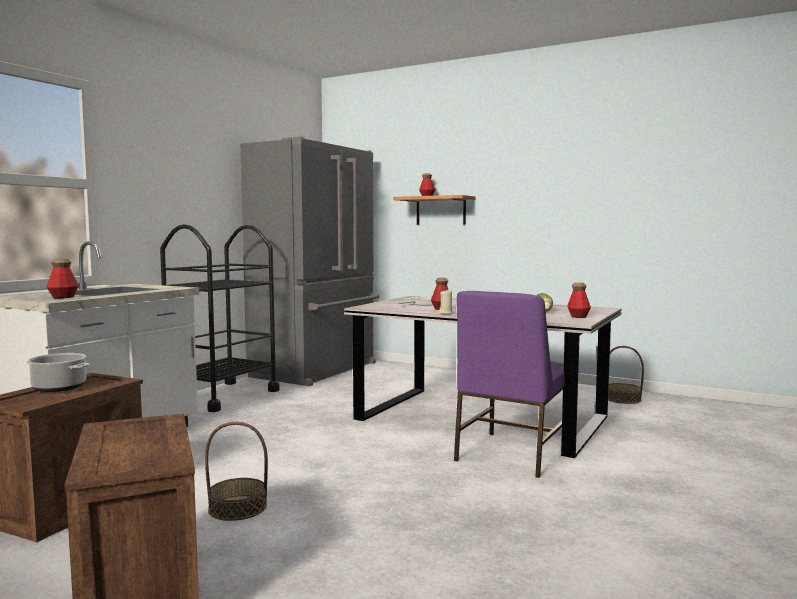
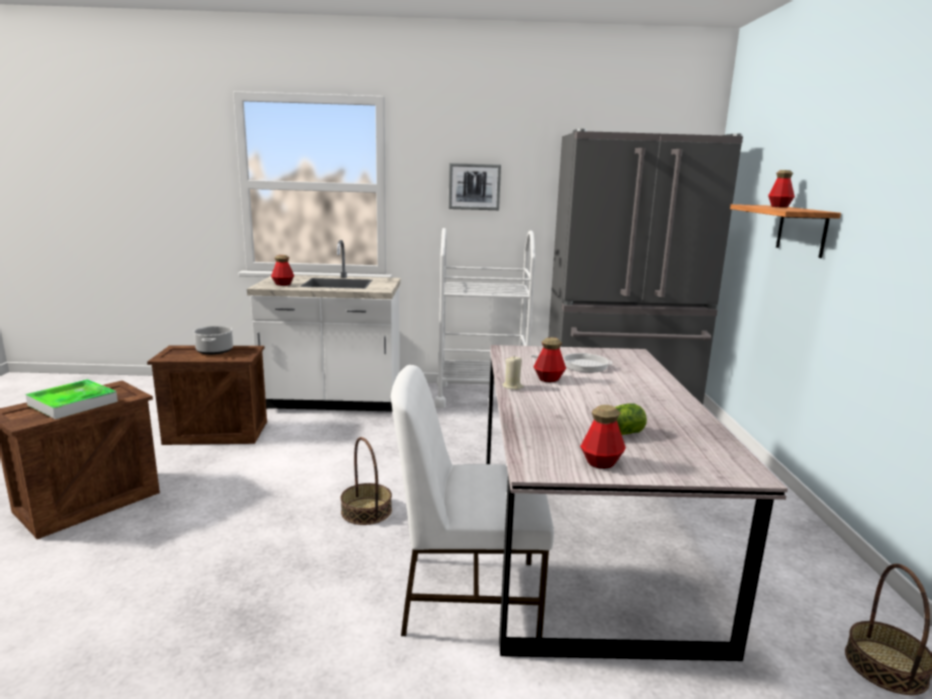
camera: 60 degrees right, 10 degrees up
black cart [160,224,280,412] -> white cart [435,228,535,409]
basket [205,422,268,521] -> basket moved to [340,437,392,525]
purple chair [454,291,565,478] -> white chair [391,365,554,638]
none -> tray [25,379,118,419]
none -> picture [449,163,501,210]

